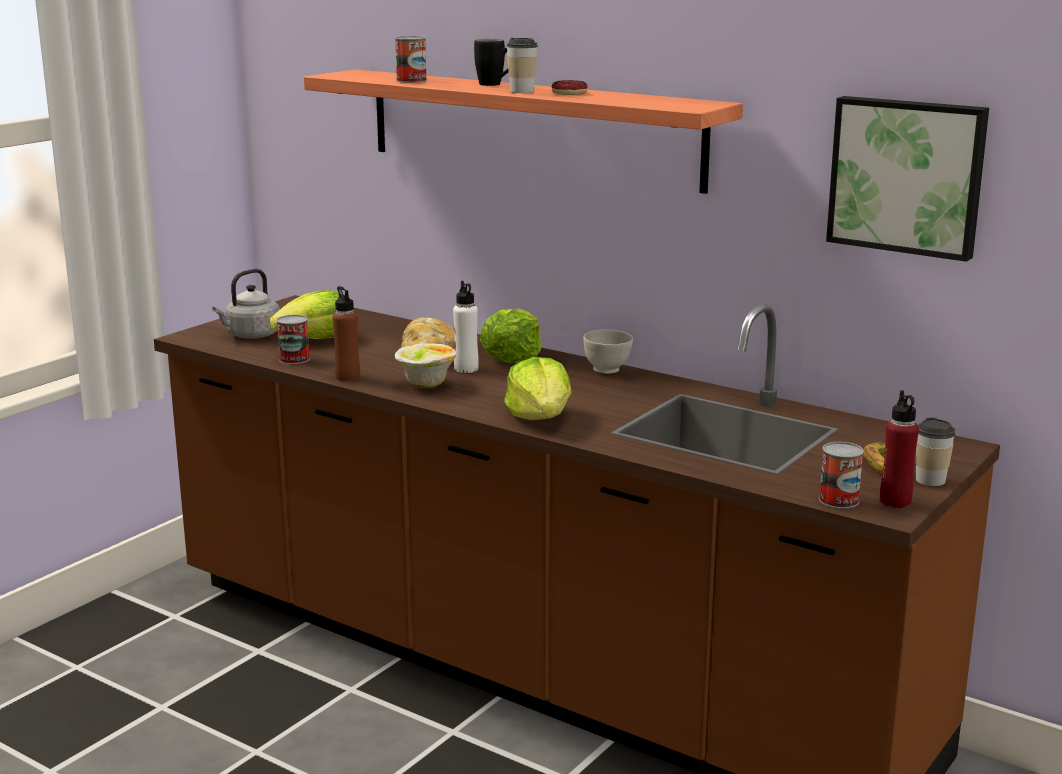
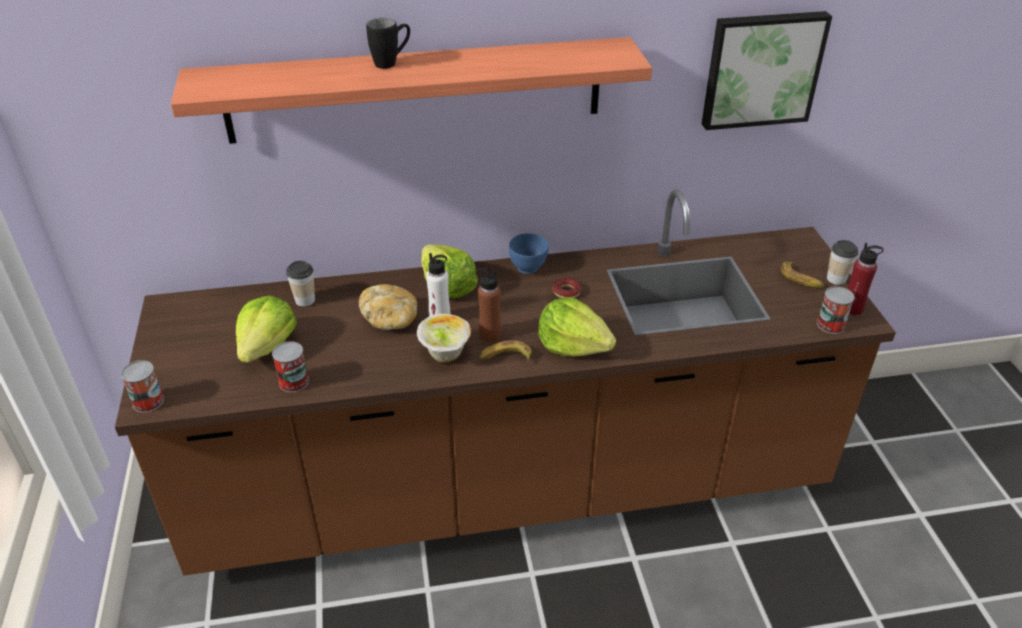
camera: 45 degrees left, 20 degrees up
grey kettle [212,269,280,339] -> none
brown bottle [332,286,360,381] -> brown bottle moved to [477,268,501,342]
can [395,36,427,83] -> can moved to [121,360,164,413]
cup [506,37,538,93] -> cup moved to [286,261,315,307]
donut [552,80,588,95] -> donut moved to [552,277,581,298]
white bowl [583,329,633,374] -> blue bowl [509,233,549,274]
none -> banana [479,340,532,362]

